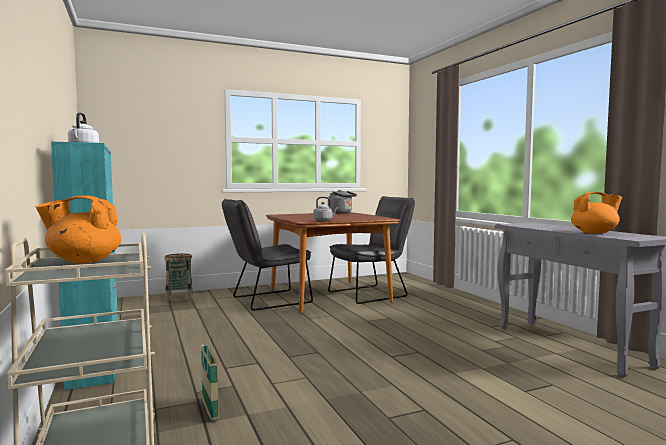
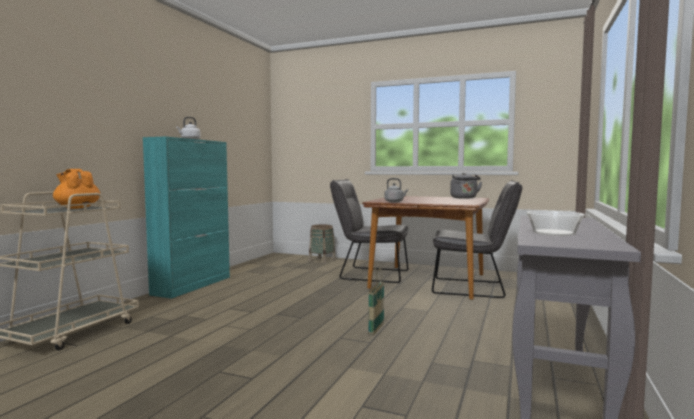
camera: 45 degrees right, 0 degrees up
basket [201,327,219,421] -> basket moved to [368,268,384,335]
orange teapot [571,192,622,234] -> bowl [527,211,585,236]

